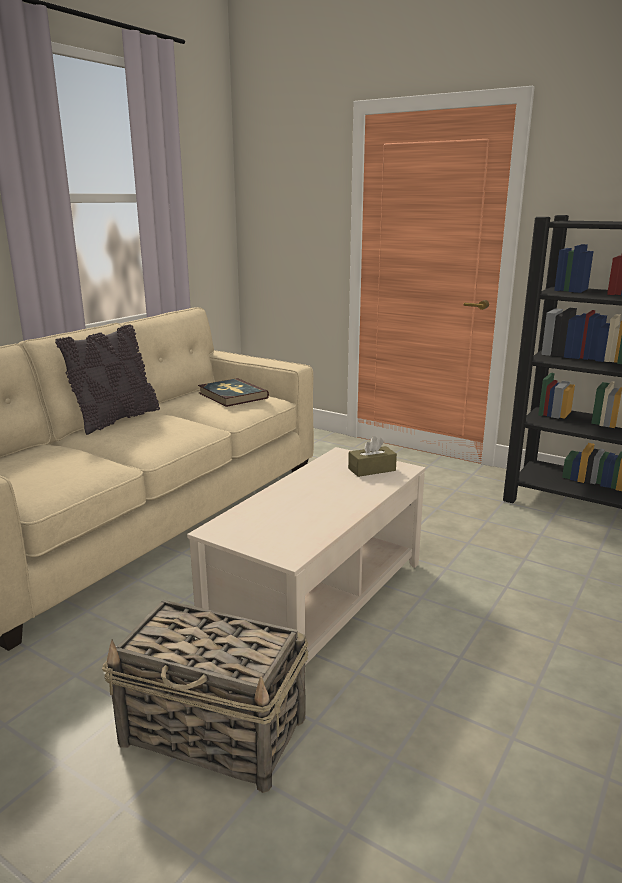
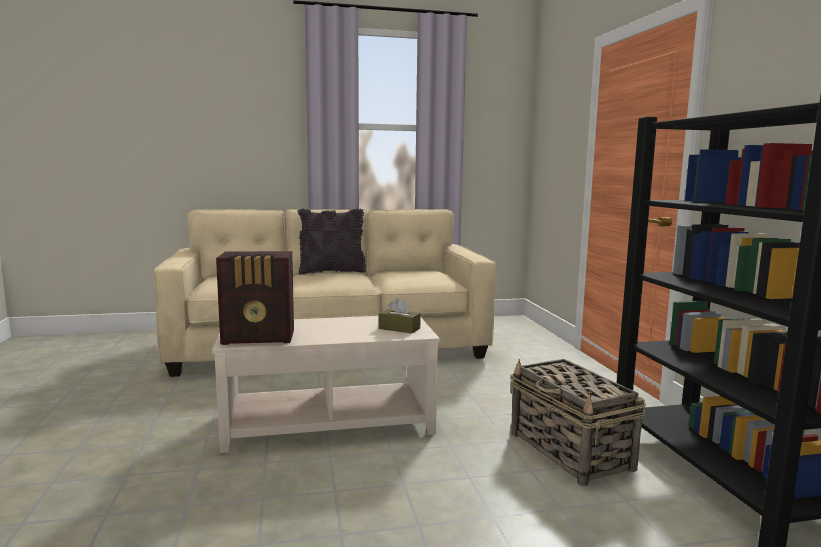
camera: 45 degrees right, 10 degrees down
basket [102,600,309,793] -> basket moved to [510,359,646,486]
book [198,378,269,407] -> none
none -> radio [216,251,294,345]

